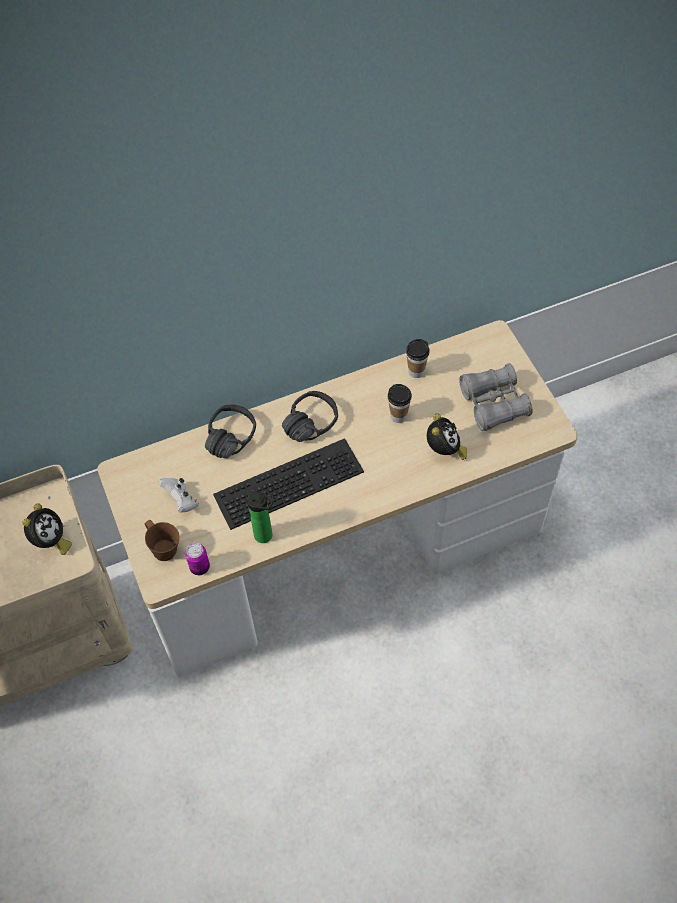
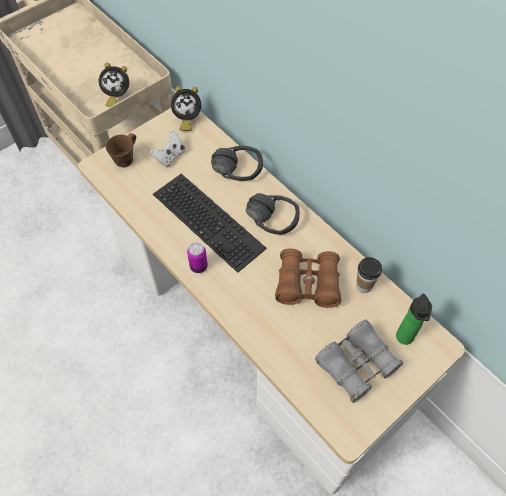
camera: 70 degrees right, 0 degrees up
can [185,543,210,575] -> can moved to [187,242,208,273]
bottle [247,491,275,543] -> bottle moved to [396,294,432,345]
cup [388,384,412,423] -> brown binoculars [275,248,341,308]
alarm clock [427,413,467,460] -> alarm clock moved to [171,86,201,131]

